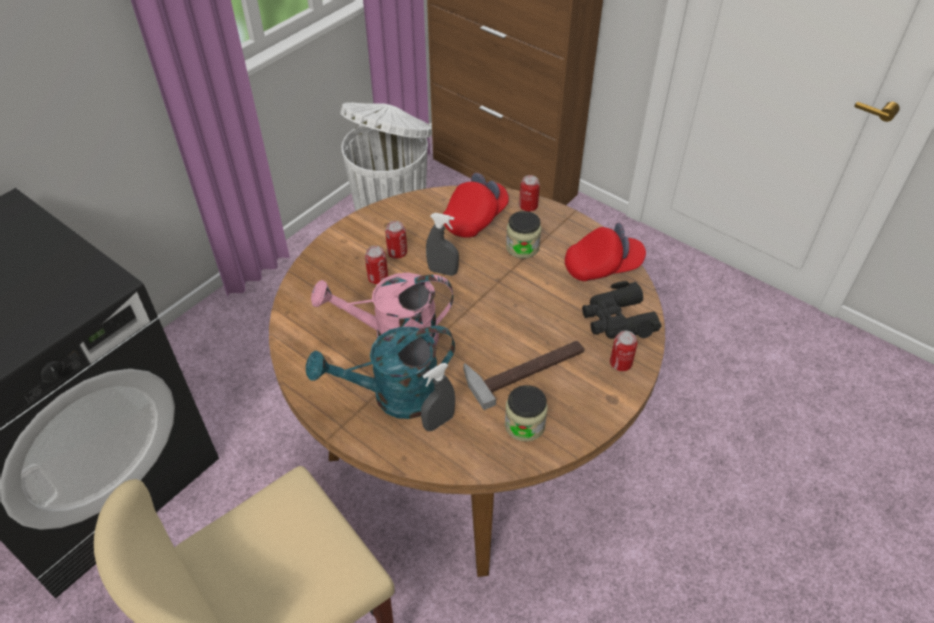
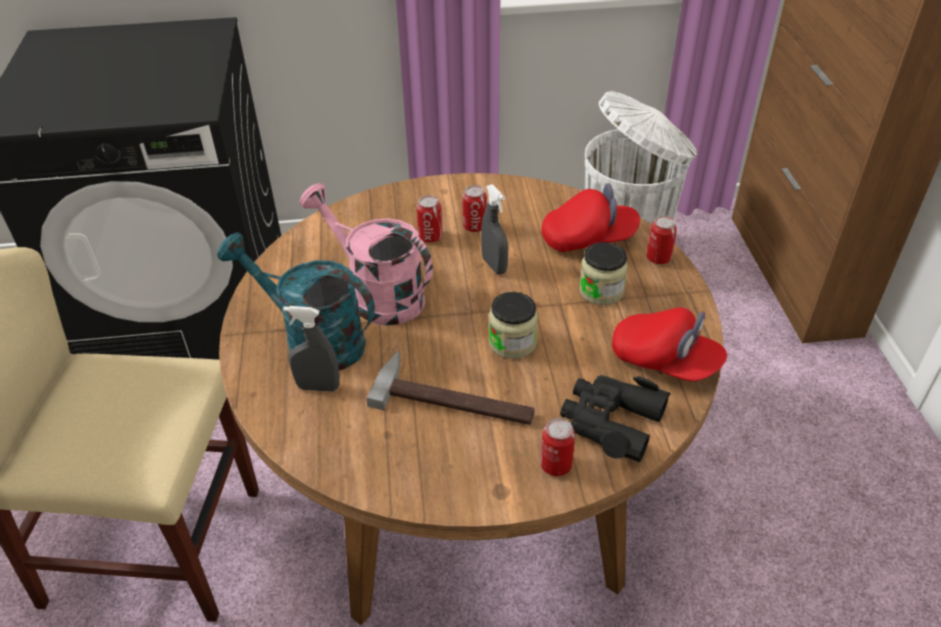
camera: 45 degrees right, 5 degrees down
jar [505,385,548,442] -> jar moved to [489,292,538,359]

